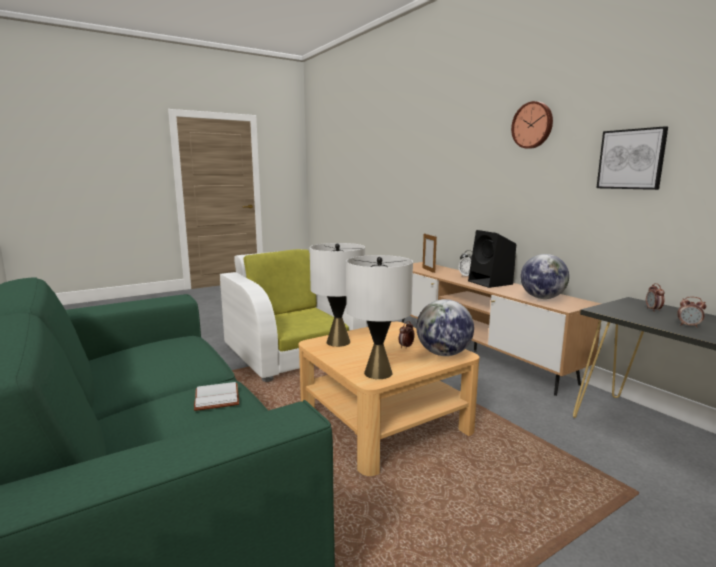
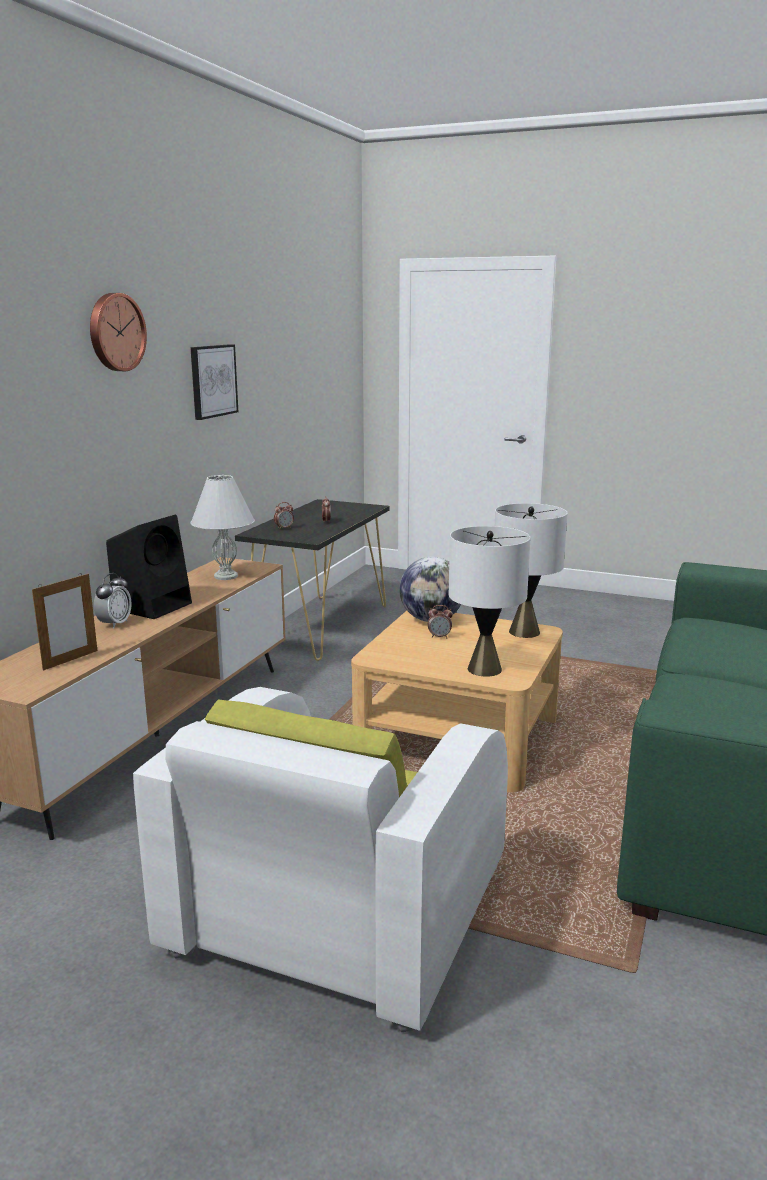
camera: 125 degrees left, 5 degrees up
white book [194,382,239,411] -> none
globe [521,254,569,299] -> white table lamp [190,475,255,580]

